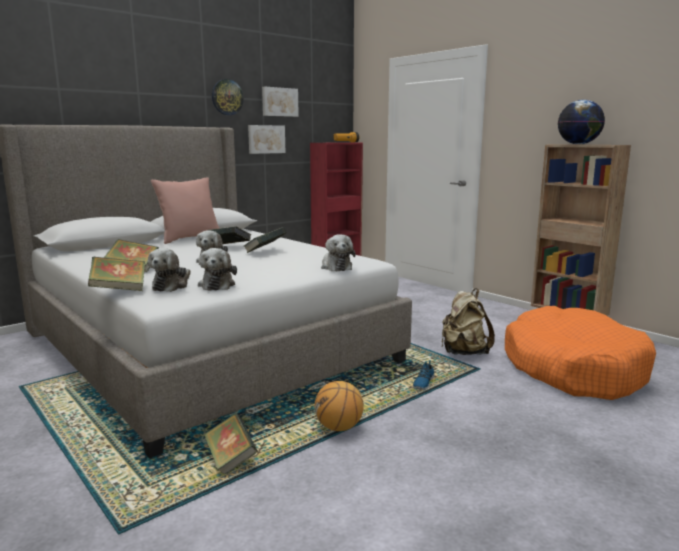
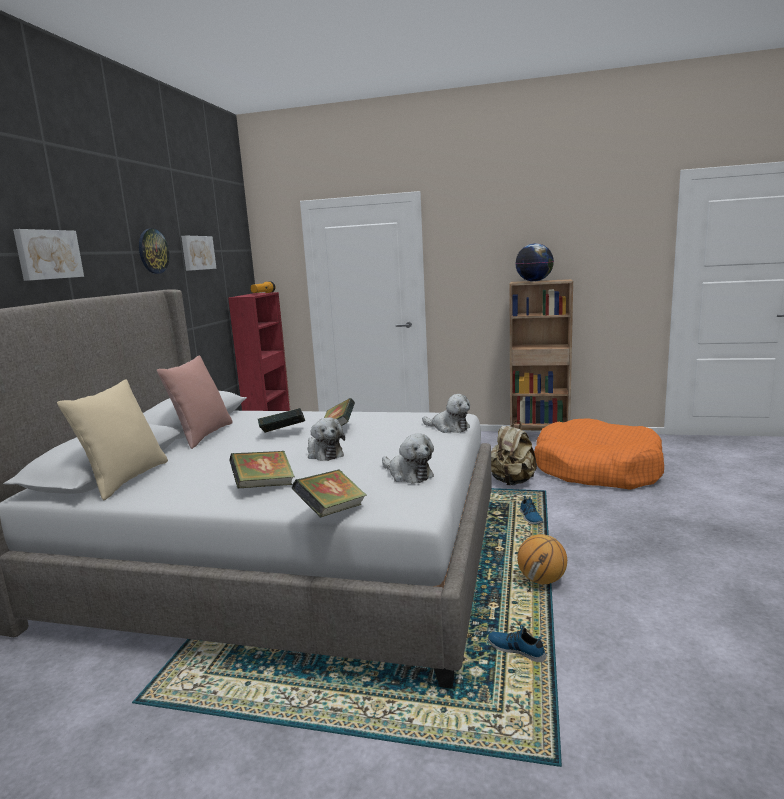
camera: 35 degrees left, 0 degrees up
plush toy [148,248,191,292] -> none
book [204,413,257,474] -> shoe [488,625,546,662]
picture [248,125,285,154] -> picture moved to [13,229,84,281]
none -> beige pillow [57,380,168,500]

